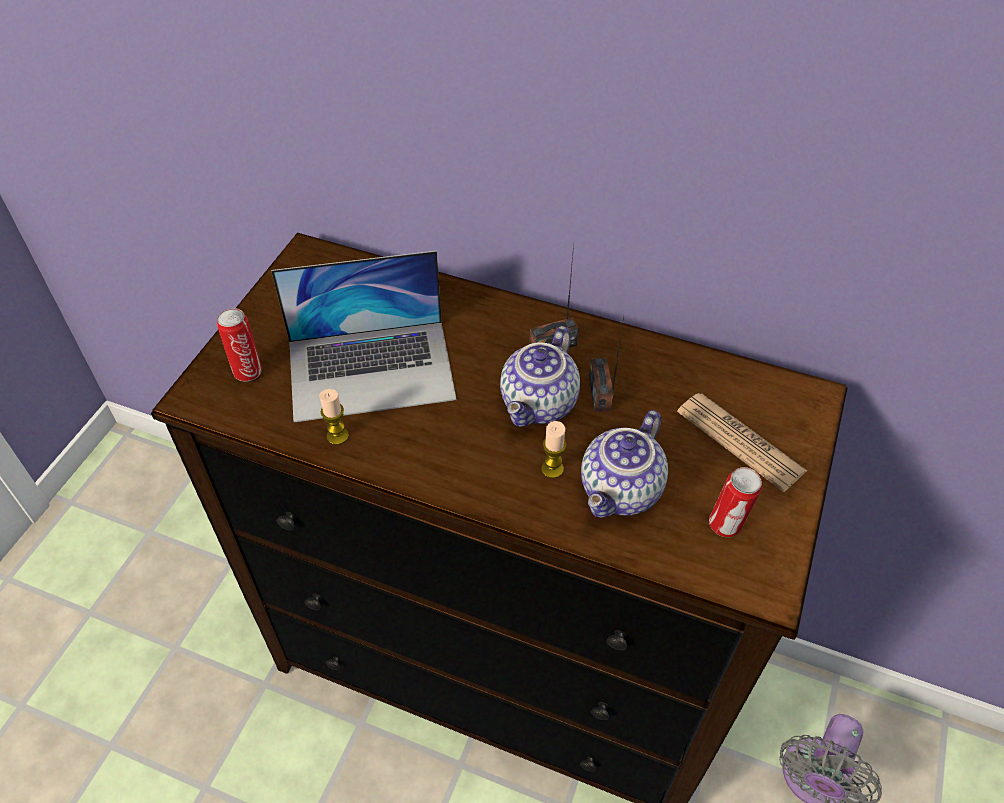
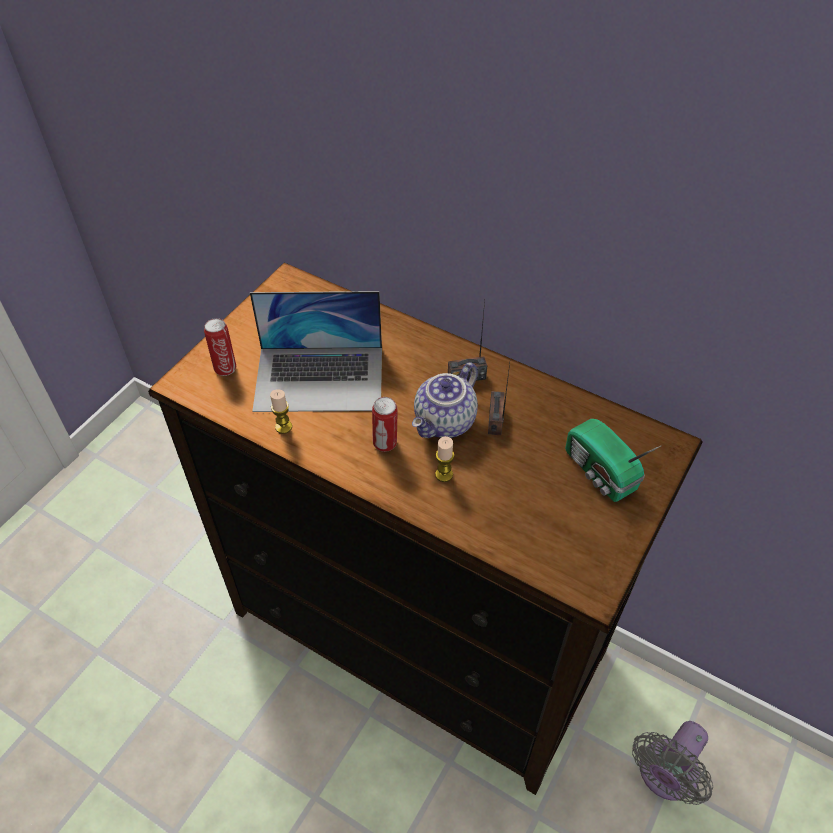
camera: 10 degrees right, 0 degrees up
teapot [581,410,668,518] -> none
newspaper [677,393,807,492] -> radio [565,419,661,502]
can [709,467,762,537] -> can moved to [372,397,398,452]

